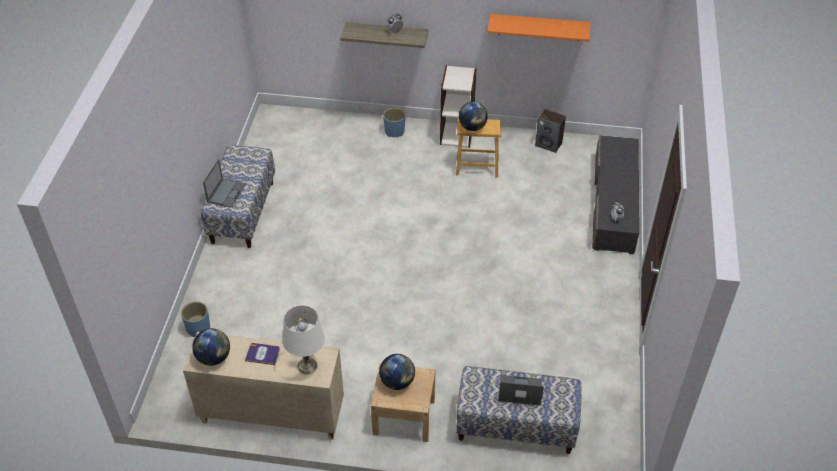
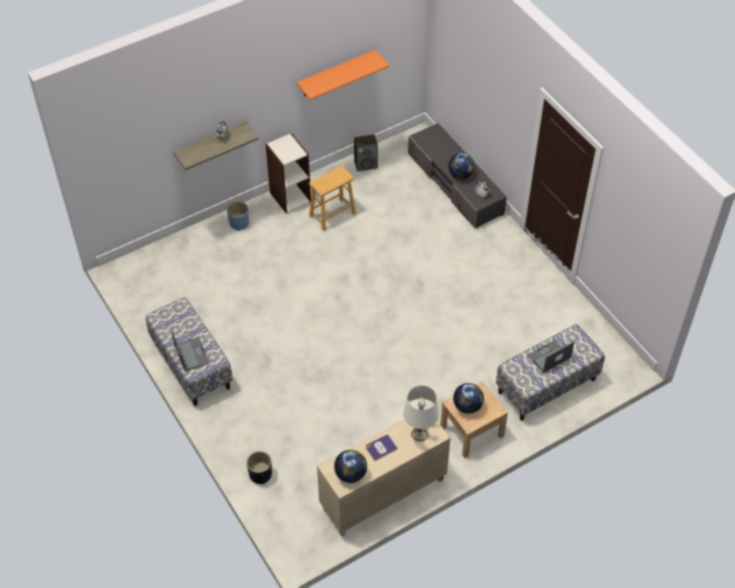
camera: 40 degrees left, 5 degrees up
blue planter [181,301,210,337] -> black planter [247,451,272,484]
globe [459,102,488,131] -> globe moved to [449,153,475,179]

